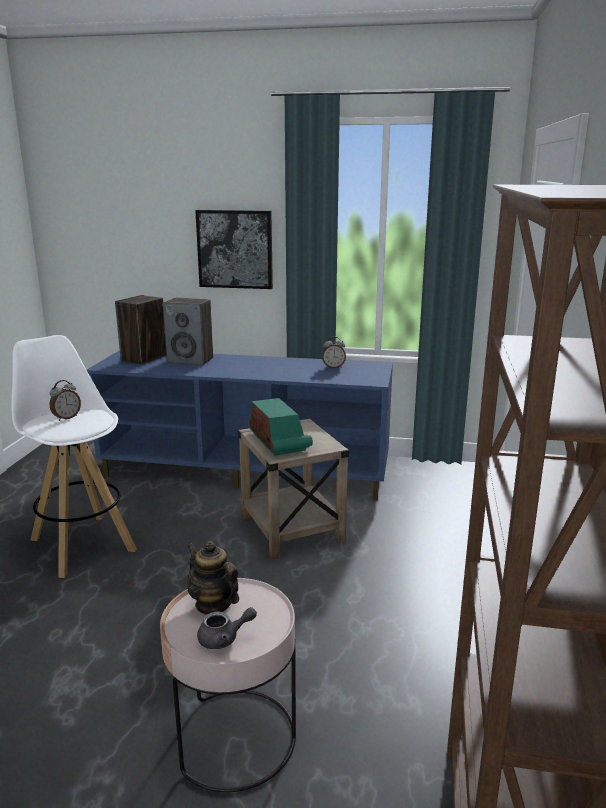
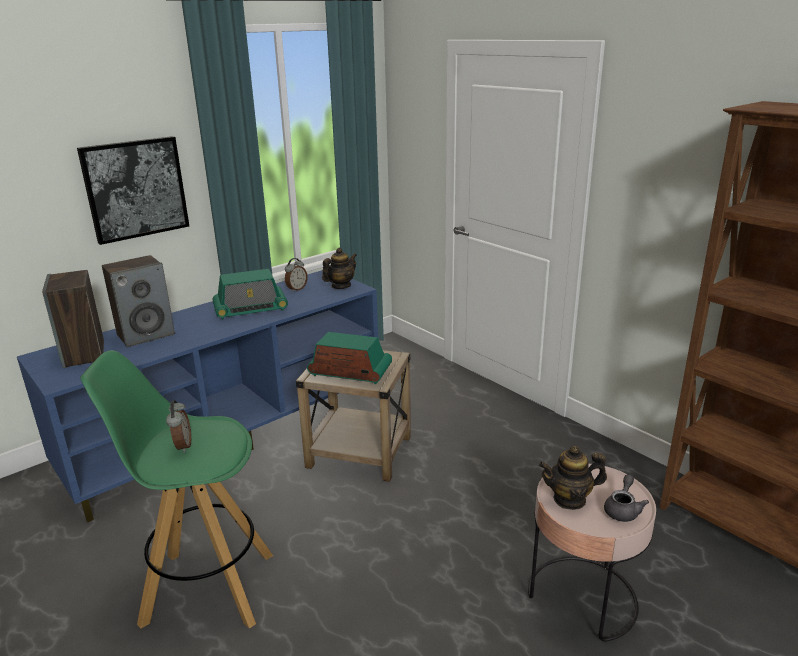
camera: 50 degrees left, 5 degrees up
white stool [11,335,137,578] -> green stool [80,350,273,629]
none -> radio [213,269,288,320]
none -> teapot [322,248,357,289]

